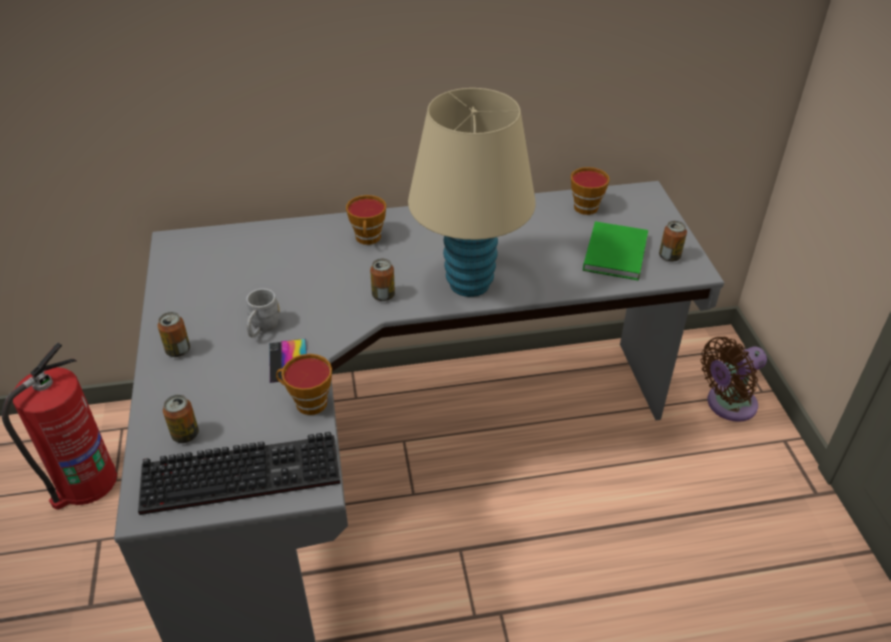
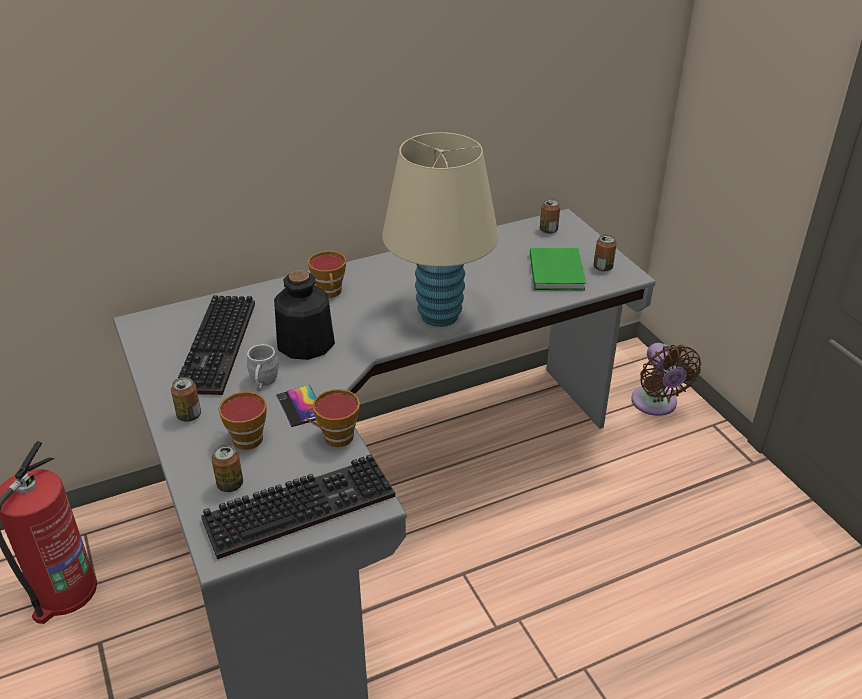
camera: 15 degrees left, 5 degrees down
can [370,258,395,301] -> can moved to [540,198,560,234]
cup [571,167,610,215] -> cup moved to [219,392,267,450]
brown fan [701,337,767,422] -> brown fan turned 60 degrees counterclockwise [631,343,701,416]
none -> keyboard [178,295,255,395]
none -> bottle [274,270,335,360]

